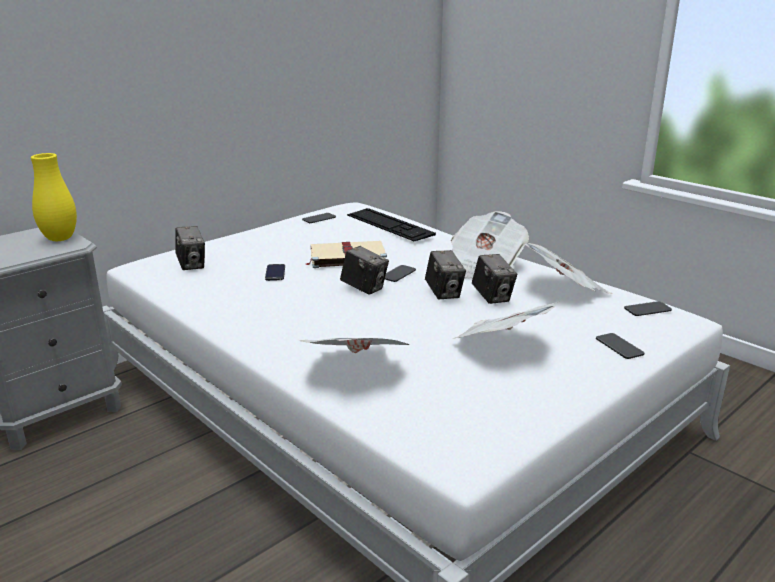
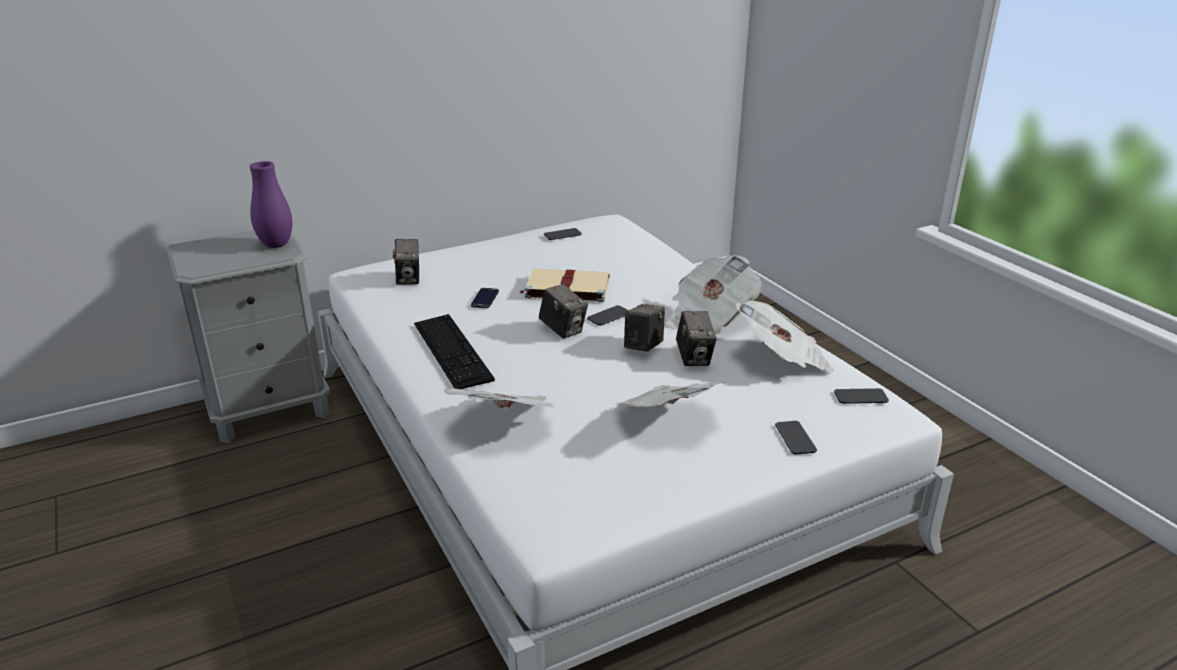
camera: 15 degrees right, 5 degrees up
yellow vase [31,153,77,241] -> purple vase [249,161,292,248]
keyboard [347,208,436,241] -> keyboard moved to [414,314,495,389]
camera [425,250,466,299] -> camera turned 150 degrees counterclockwise [624,304,665,352]

